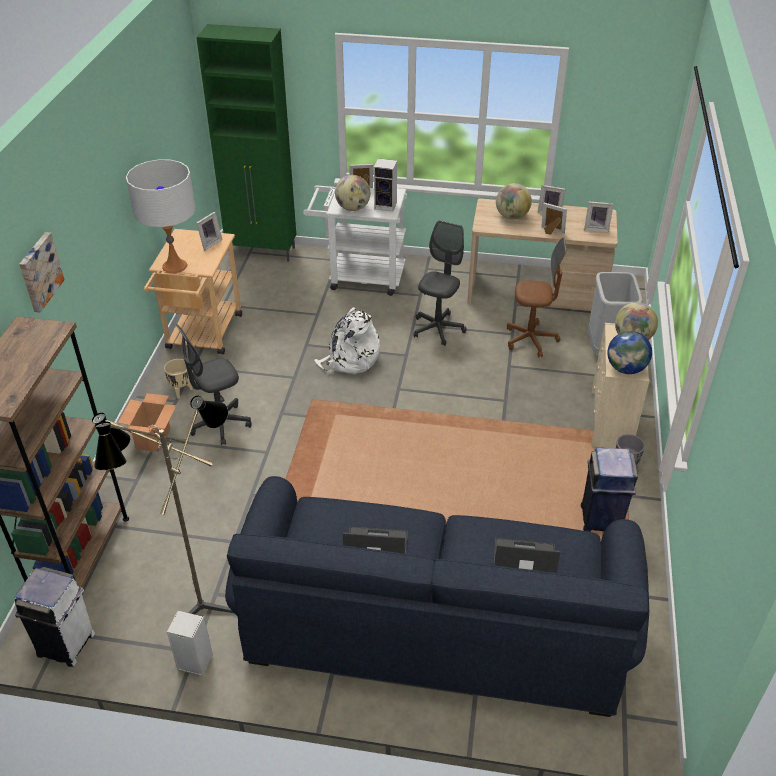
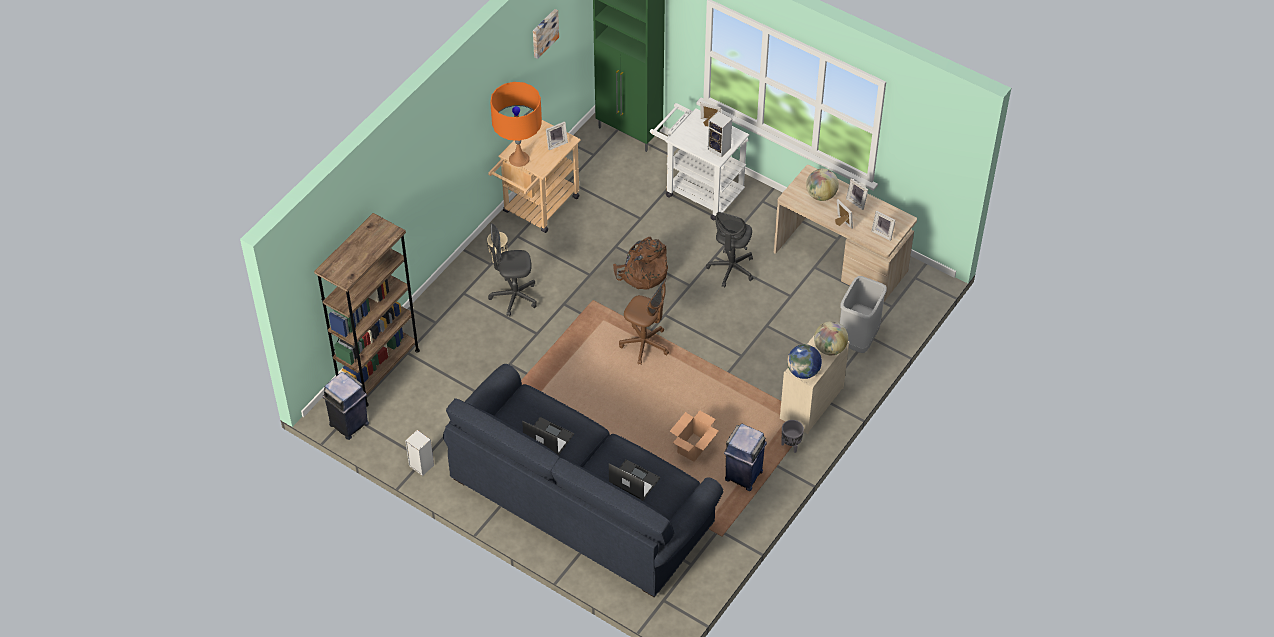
camera: 25 degrees right, 10 degrees up
white trash can [15,567,95,667] -> blue trash can [322,372,369,440]
picture [19,232,64,313] -> picture moved to [533,9,559,59]
floor lamp [92,396,234,614] -> none
cardboard box [118,393,176,452] -> cardboard box moved to [670,411,719,462]
white table lamp [126,159,196,273] -> orange table lamp [490,82,542,167]
white backpack [314,307,380,375] -> brown backpack [613,237,668,289]
globe [335,175,370,211] -> none
grey office chair [413,220,467,346] -> grey office chair turned 150 degrees clockwise [706,212,753,287]
brown office chair [507,238,567,357] -> brown office chair moved to [619,278,669,364]

